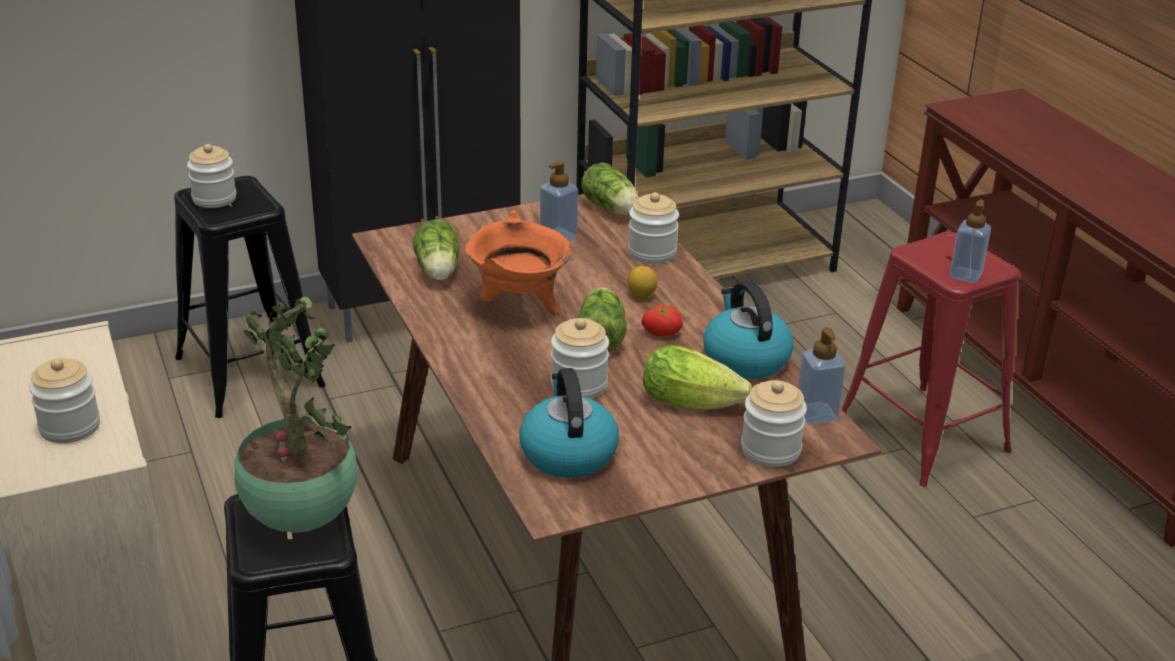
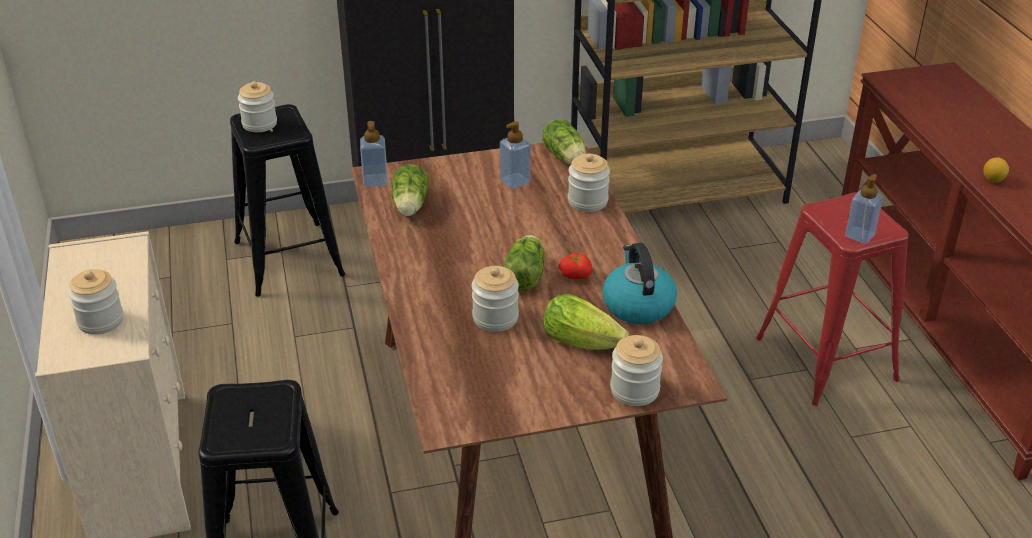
camera: 10 degrees right, 5 degrees up
potted plant [234,296,358,533] -> none
orange cooking pot [465,210,571,316] -> none
kettle [520,368,619,477] -> none
lemon [628,266,658,298] -> lemon moved to [983,157,1009,183]
soap dispenser [798,327,846,424] -> soap dispenser moved to [360,121,388,187]

